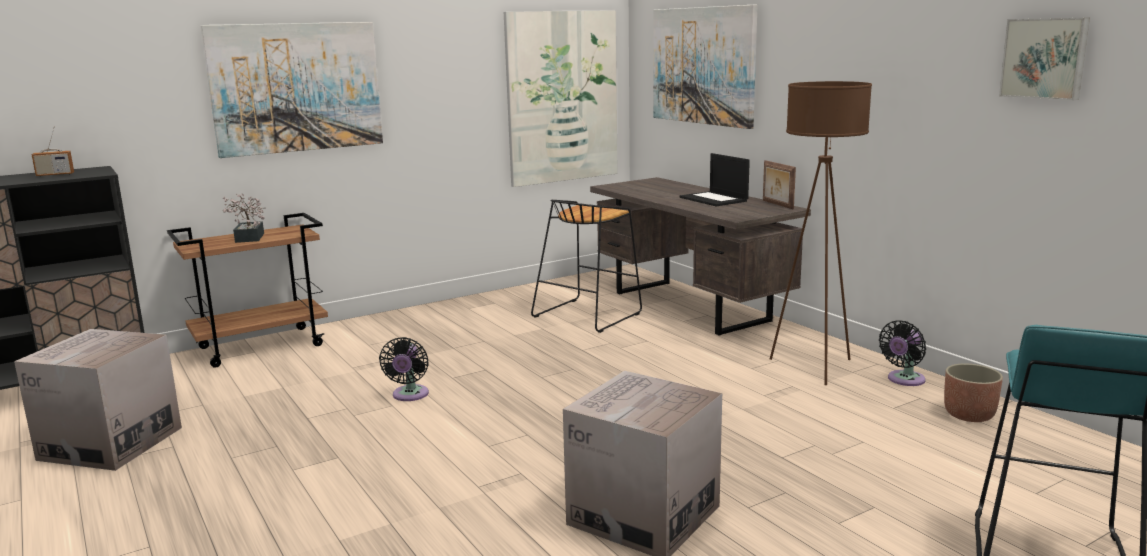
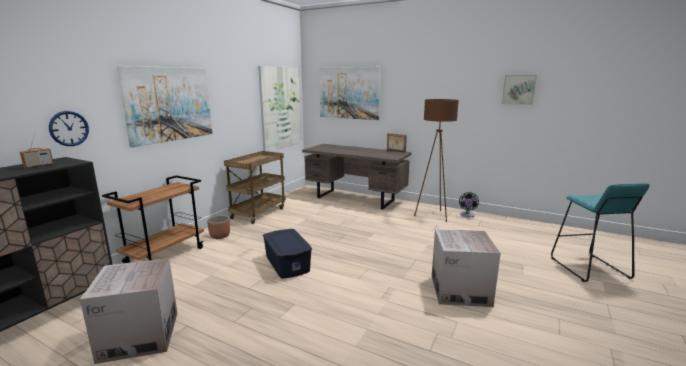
camera: 30 degrees left, 0 degrees up
potted plant [223,193,266,243] -> none
black fan [379,337,429,401] -> blue storage box [263,229,312,279]
black stool [531,200,642,333] -> none
laptop [680,153,750,206] -> none
planter [944,364,1003,422] -> planter moved to [207,215,230,239]
none -> wall clock [49,111,89,146]
none -> brown cart [224,151,286,224]

